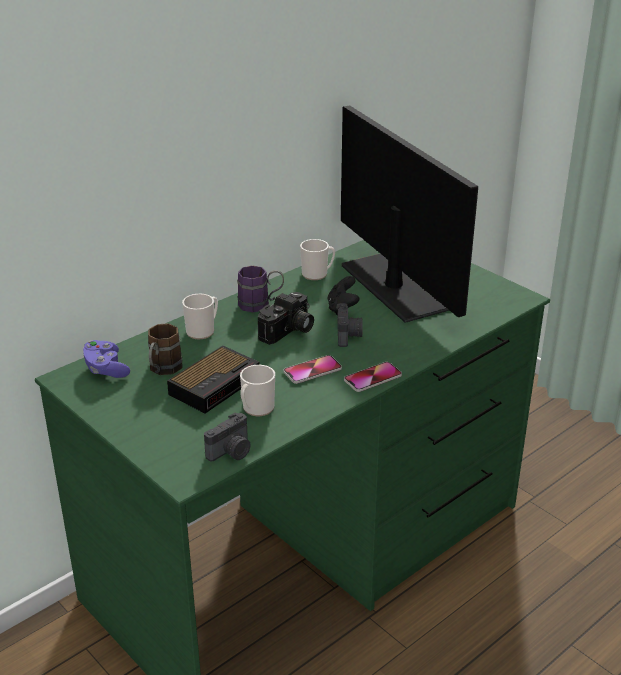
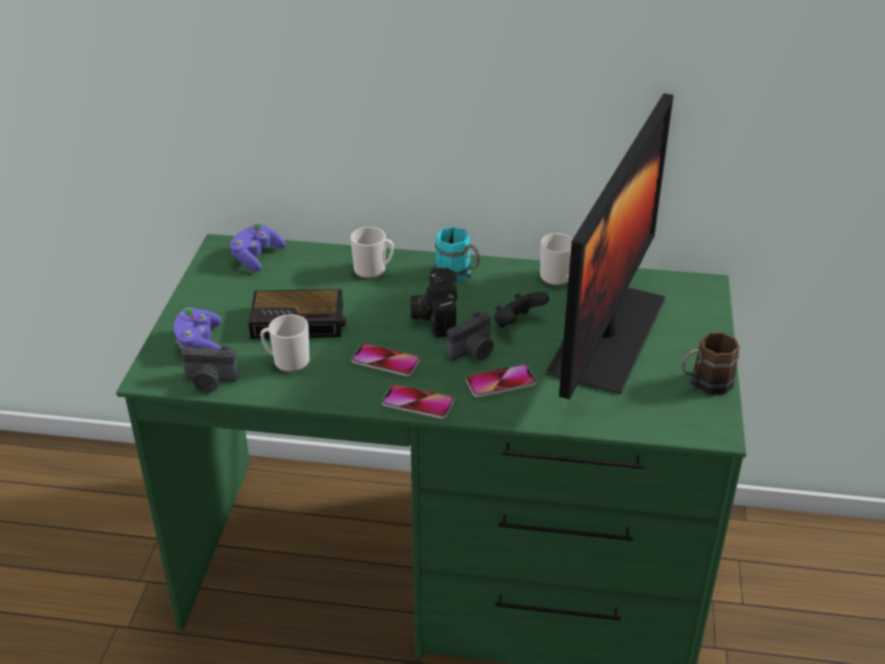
camera: 50 degrees right, 5 degrees up
brown mug [148,323,183,375] -> brown mug moved to [682,332,739,395]
purple mug [237,266,284,312] -> turquoise mug [435,227,480,282]
camera [258,292,314,345] -> camera turned 90 degrees clockwise [410,268,457,337]
none -> purple game controller [174,307,221,349]
none -> phone [466,364,536,397]

